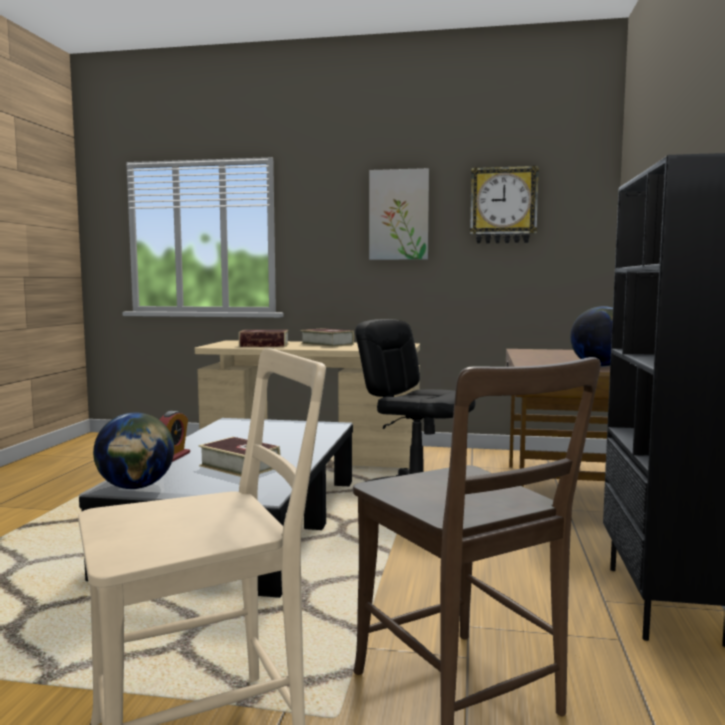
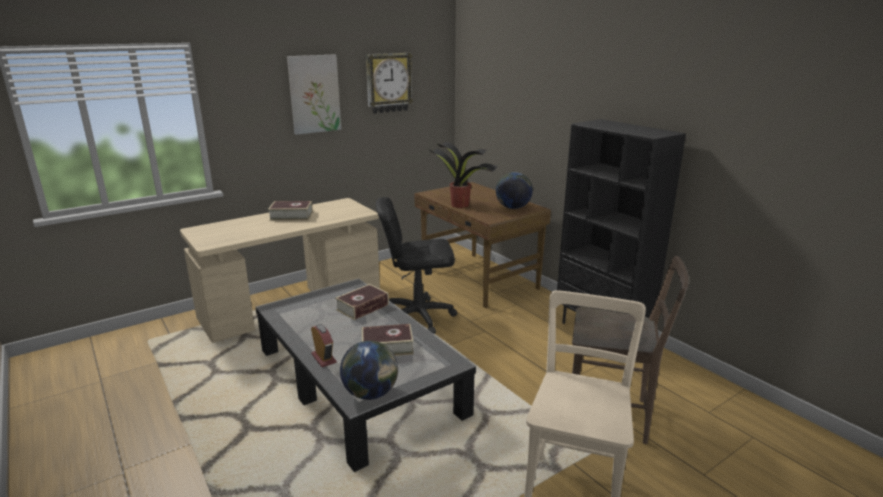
camera: 45 degrees left, 15 degrees up
book [239,330,289,347] -> book moved to [335,284,389,320]
none -> potted plant [428,142,498,208]

